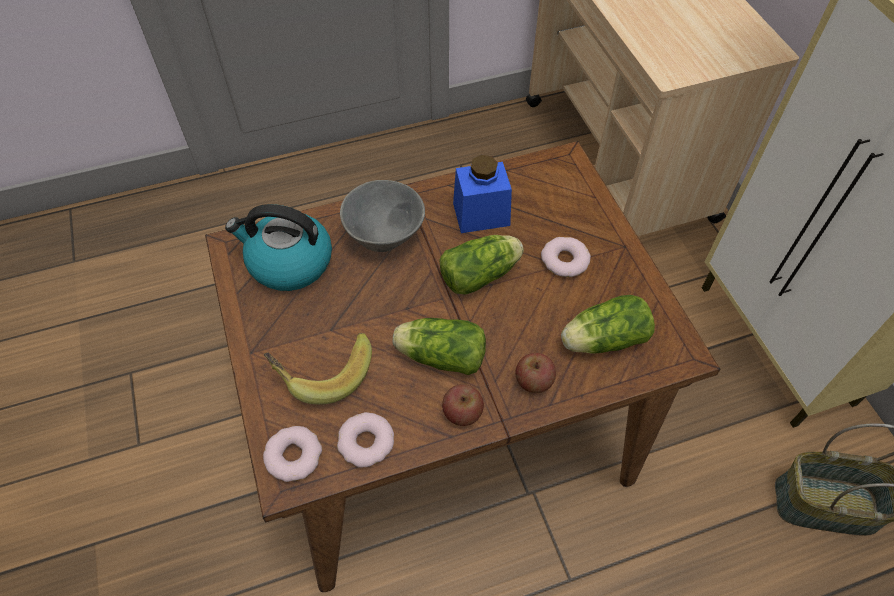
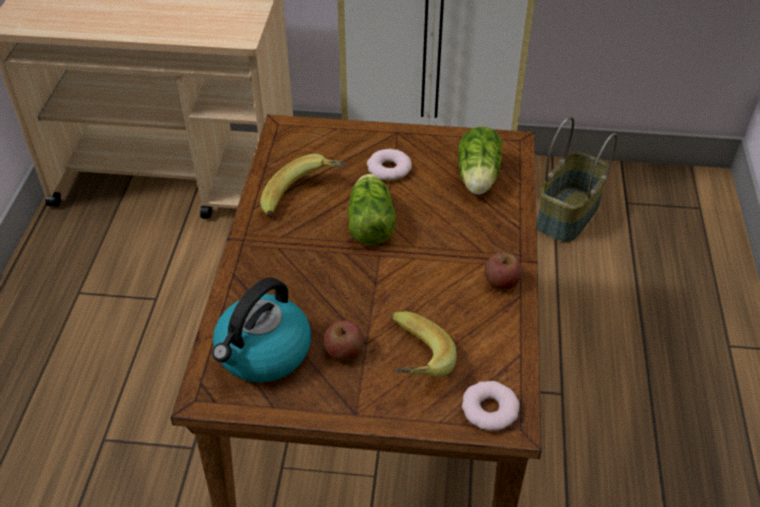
camera: 65 degrees left, 10 degrees down
donut [337,412,394,468] -> none
grey bowl [340,180,425,252] -> none
lettuce [393,318,486,375] -> none
blue jar [453,155,512,233] -> banana [260,154,345,217]
apple [516,353,556,393] -> apple moved to [324,320,364,361]

